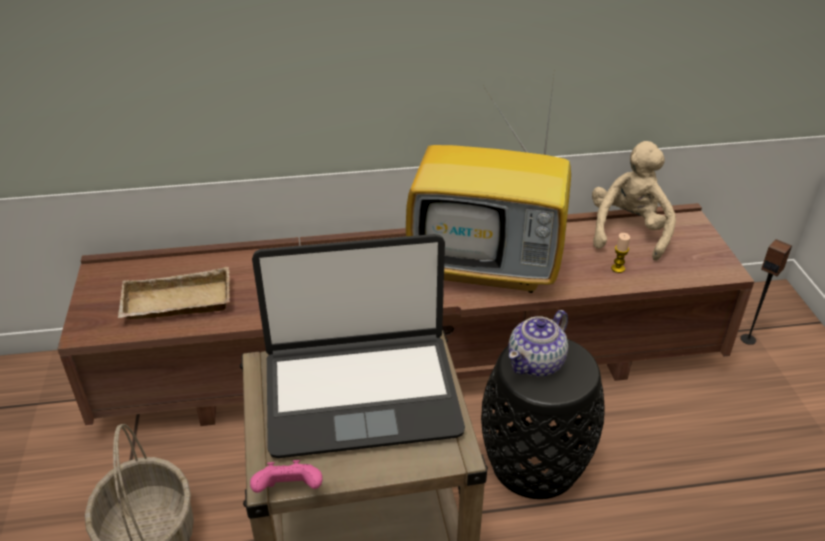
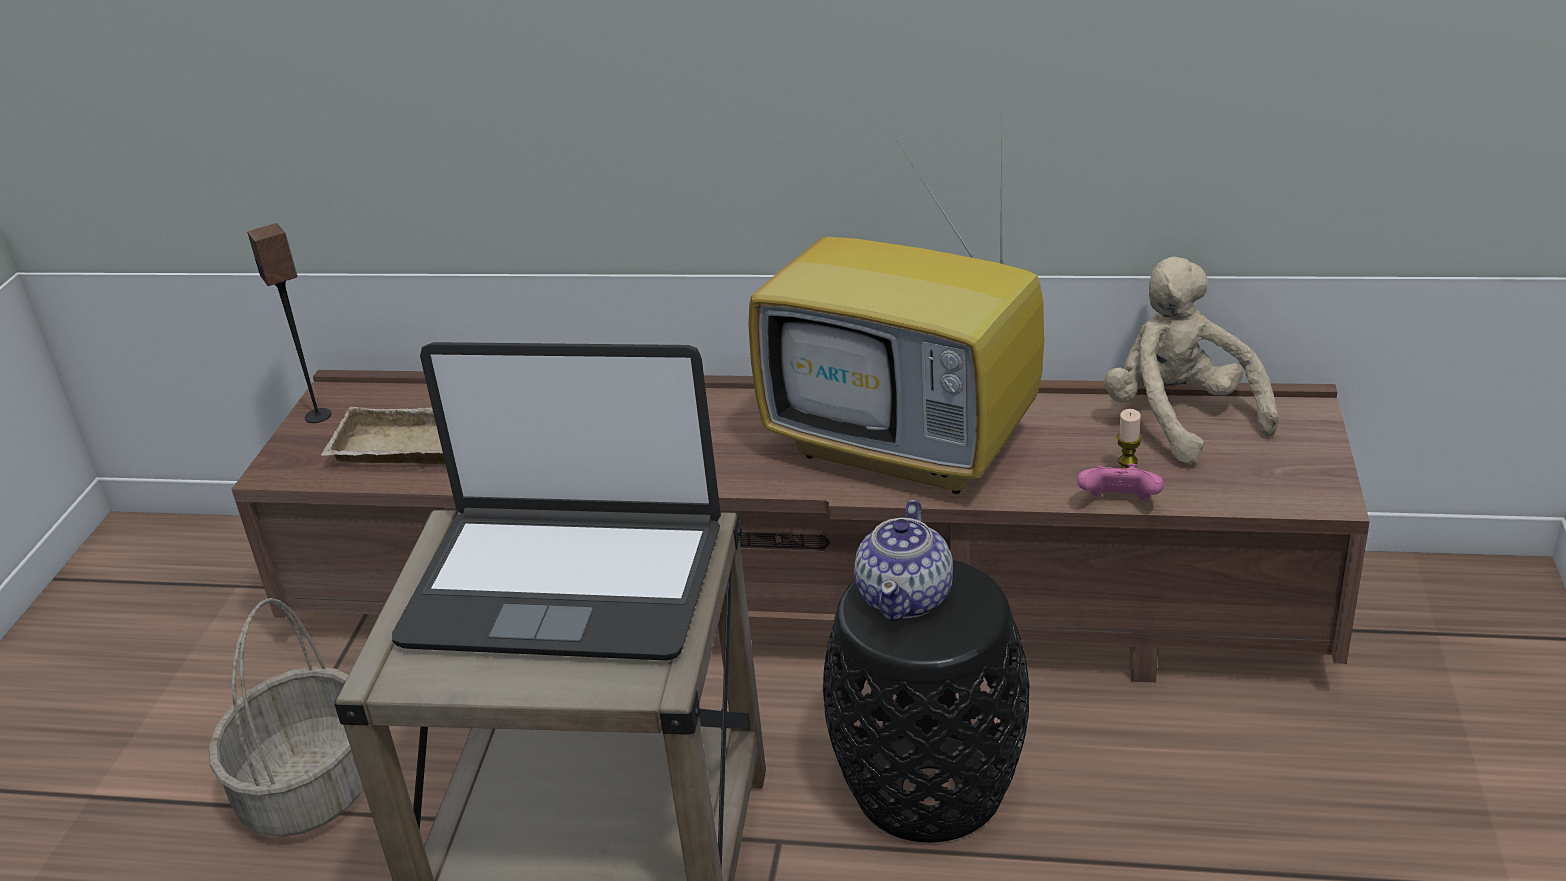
camera: 20 degrees right, 5 degrees down
pink game controller [250,460,323,493] -> pink game controller moved to [1077,464,1164,500]
teapot [508,310,568,377] -> teapot turned 45 degrees counterclockwise [854,500,953,621]
beige plush toy [592,141,676,261] -> beige plush toy turned 60 degrees counterclockwise [1104,257,1279,464]
speaker [740,239,792,345] -> speaker moved to [247,223,332,423]

